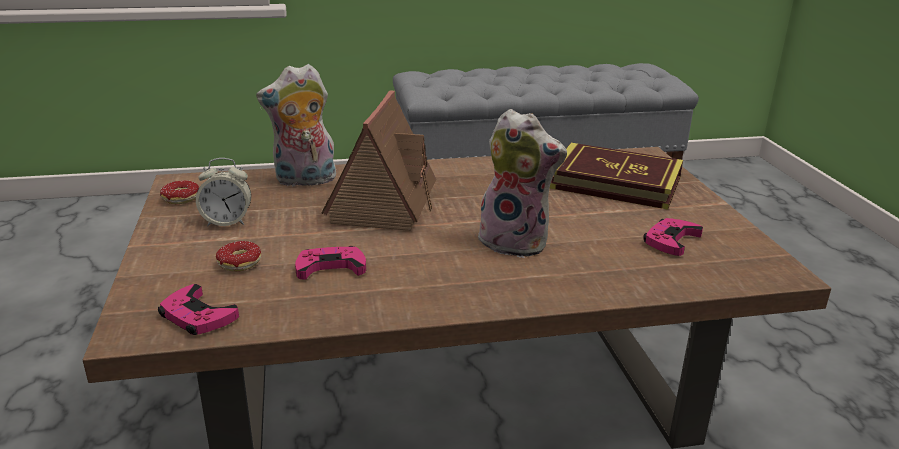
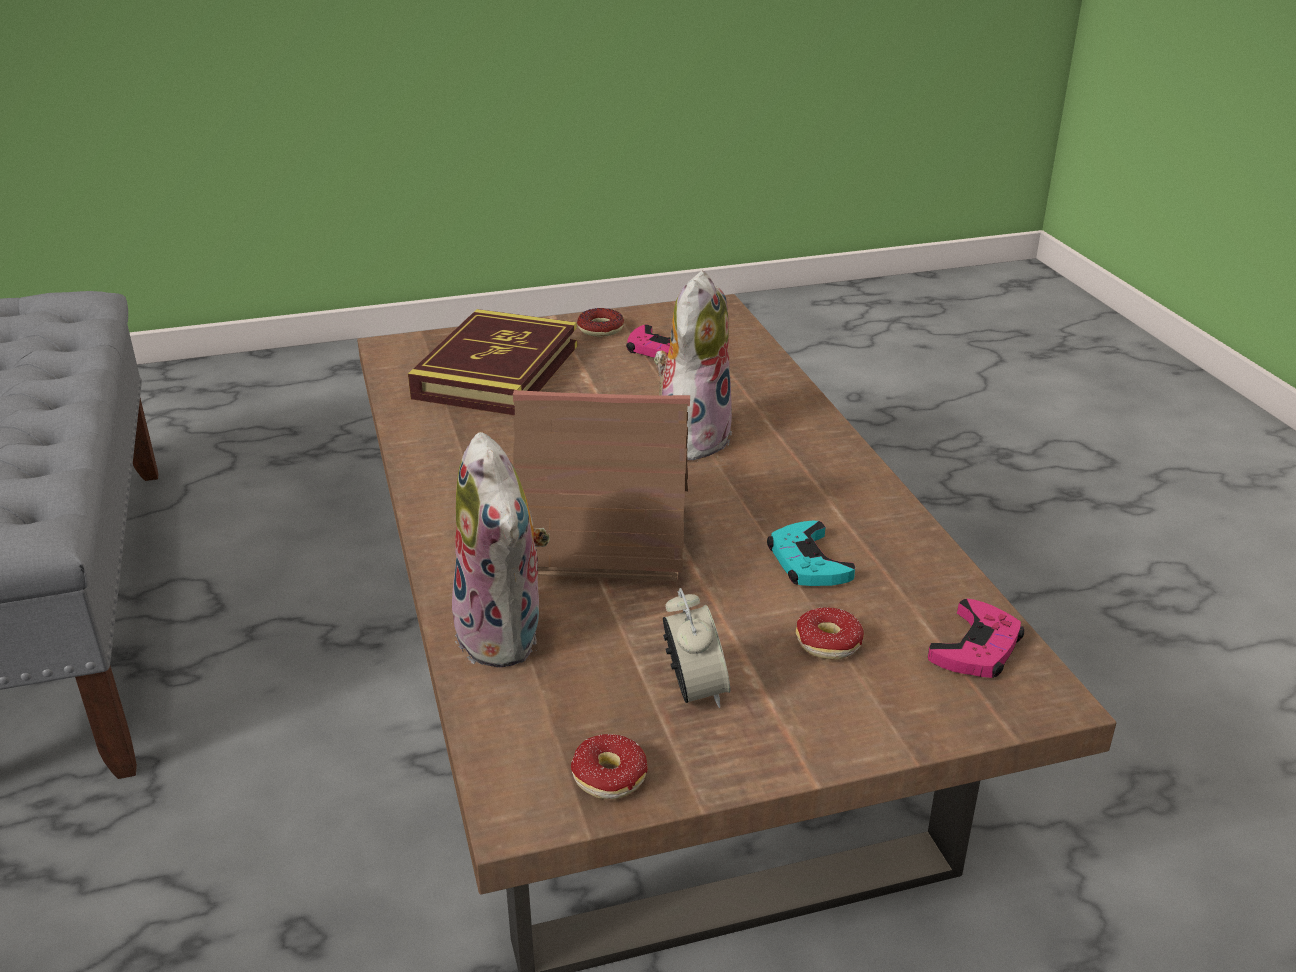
camera: 95 degrees left, 5 degrees up
pink game controller [295,246,366,280] -> turquoise game controller [767,521,855,586]
none -> donut [577,308,624,337]

